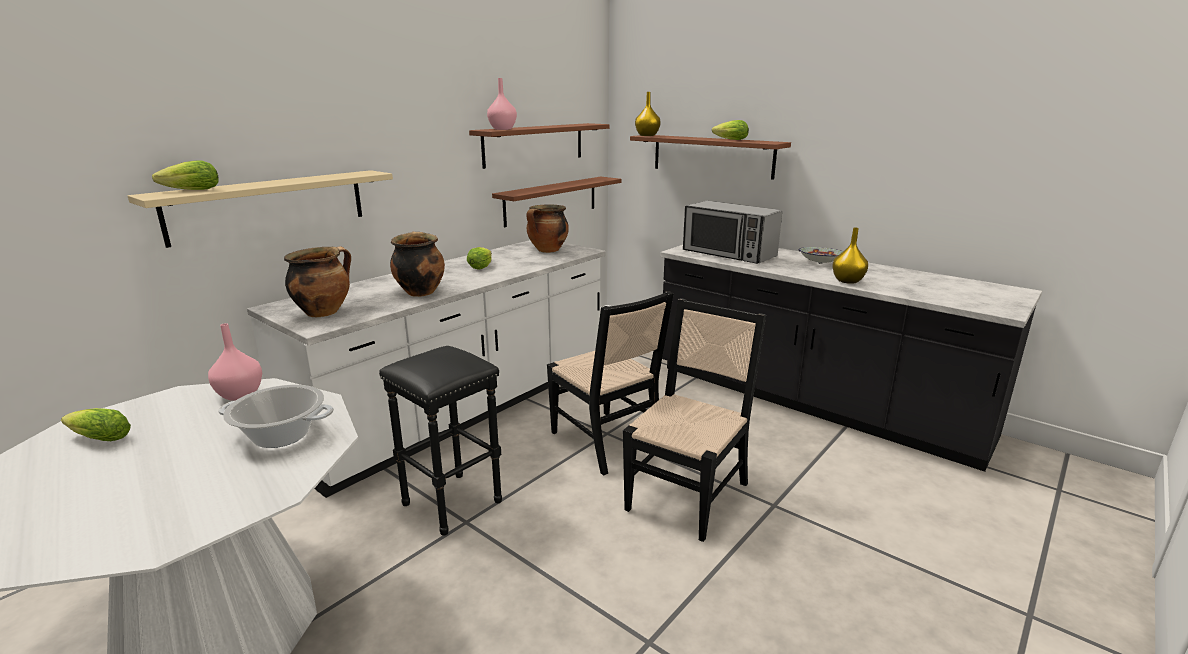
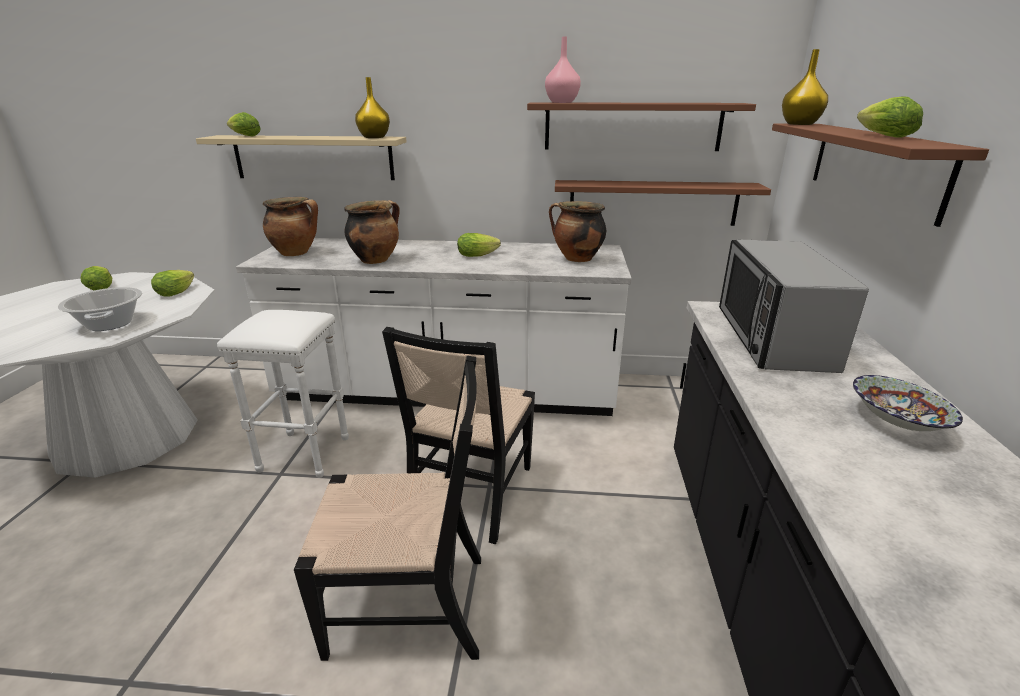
camera: 55 degrees right, 5 degrees up
pink vase [208,323,262,401] -> lettuce [151,270,194,297]
black stool [379,346,502,536] -> white stool [217,310,349,478]
yellow vase [832,228,868,284] -> yellow vase moved to [355,77,390,138]

